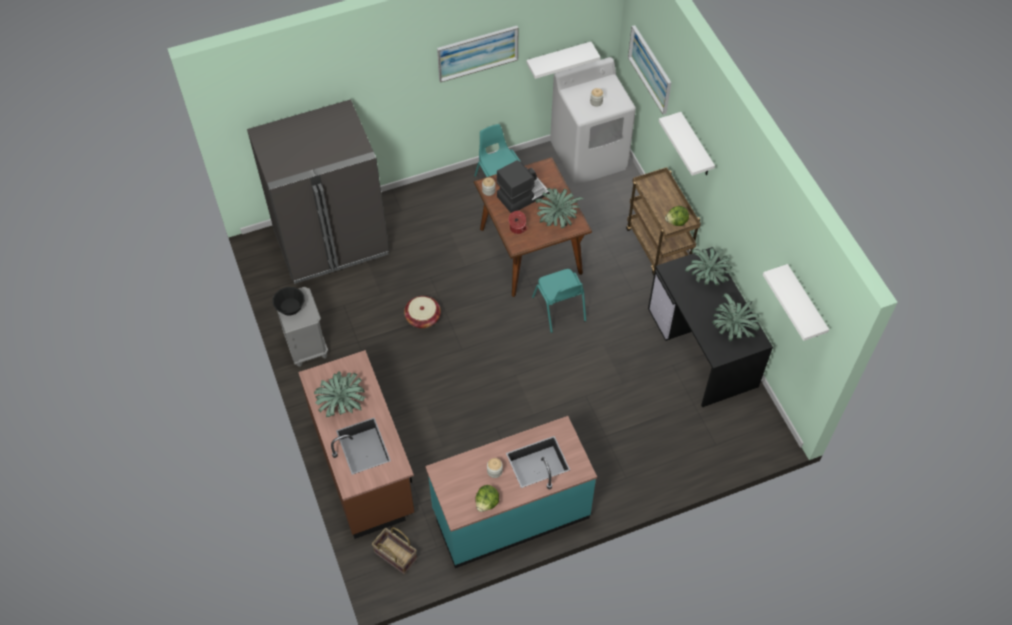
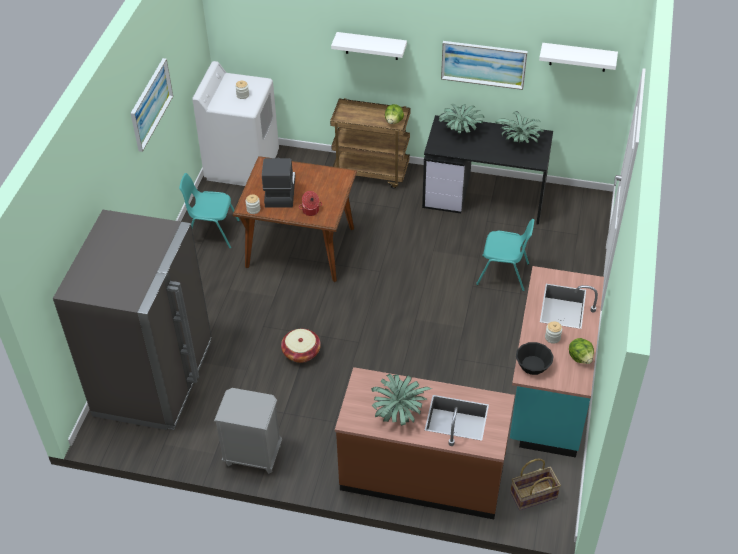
camera: 55 degrees left, 10 degrees down
black bowl [272,287,305,316] -> black bowl moved to [516,342,554,375]
white shelf [526,42,600,79] -> none
turquoise chair [532,269,586,333] -> turquoise chair moved to [476,219,535,291]
potted plant [535,188,584,228] -> none
picture [628,25,672,115] -> picture moved to [441,41,528,90]

